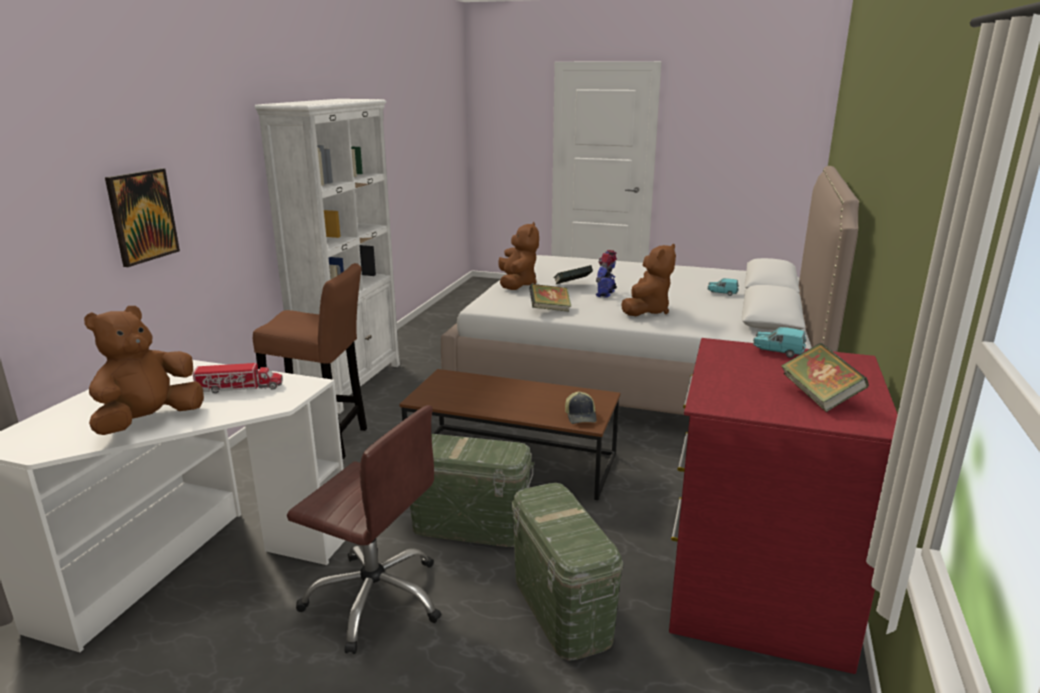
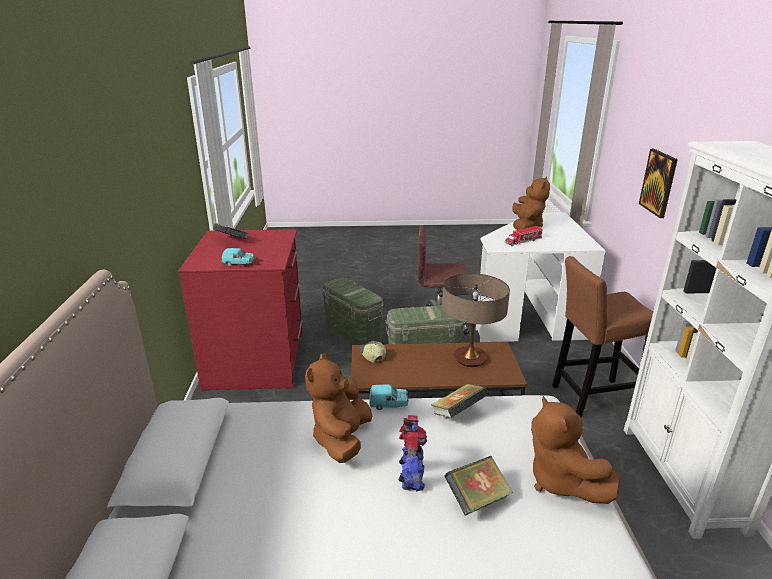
camera: 160 degrees right, 5 degrees up
turquoise toy car [708,278,739,296] -> turquoise toy car moved to [369,385,408,410]
none -> table lamp [442,273,510,367]

